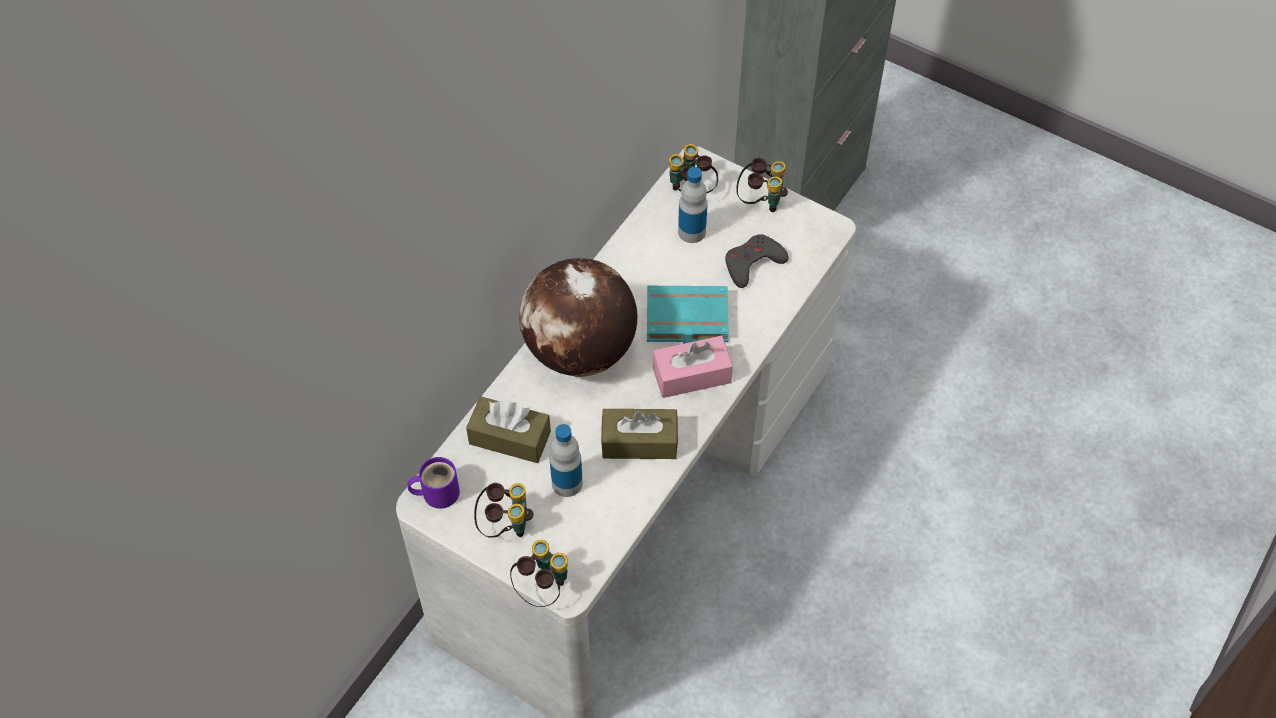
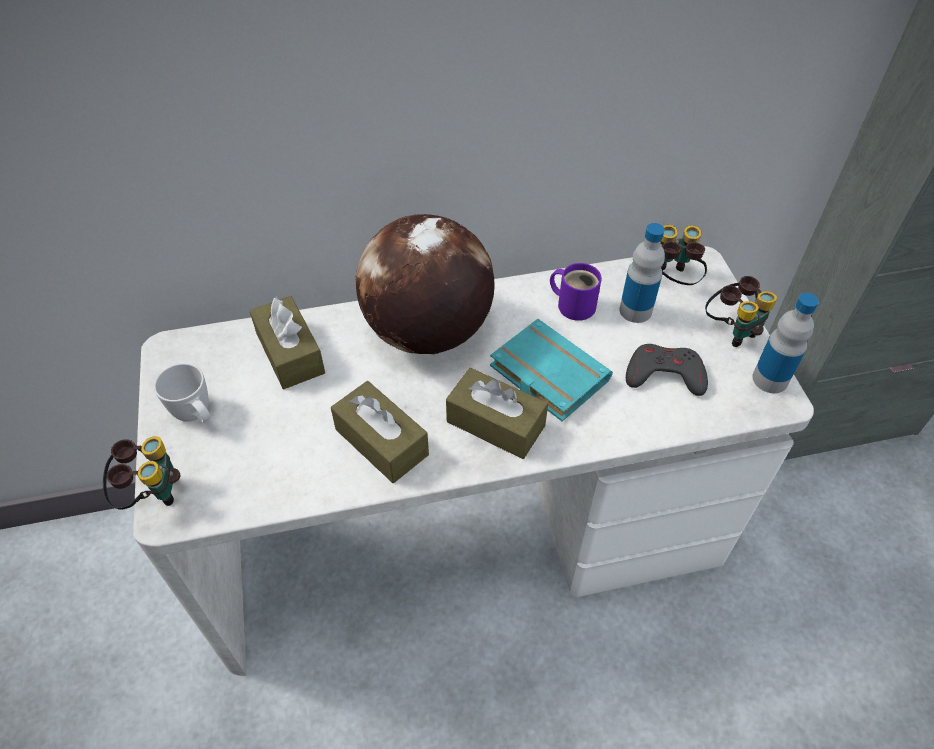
camera: 45 degrees right, 5 degrees down
purple mug [407,457,460,509] -> purple mug moved to [550,263,602,321]
binoculars [474,483,533,538] -> white mug [154,363,211,423]
bottle [549,424,583,497] -> bottle moved to [752,293,819,393]
pink tissue box [653,336,733,398] -> brown tissue box [446,368,548,459]

